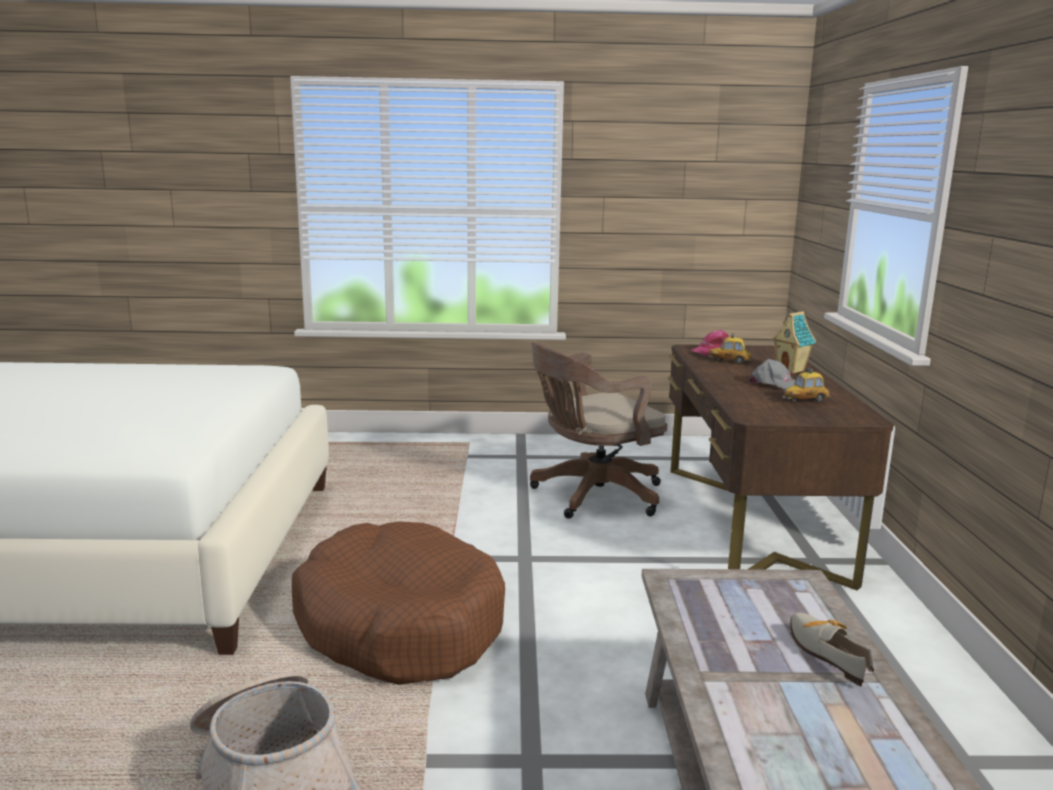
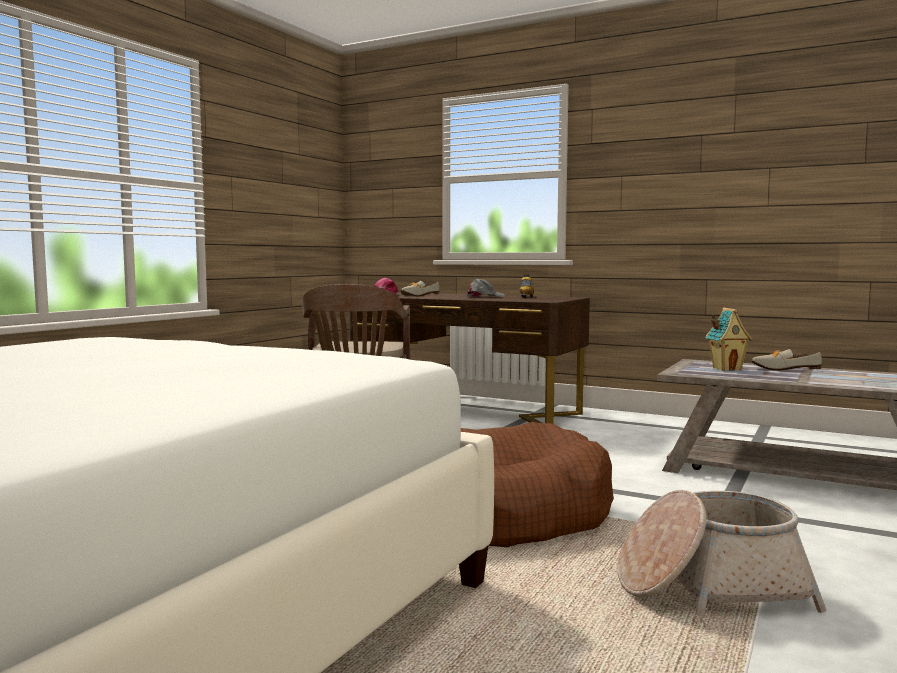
camera: 60 degrees left, 10 degrees down
toy car [708,333,753,364] -> shoe [401,281,440,296]
toy house [771,311,816,374] -> toy house moved to [706,308,752,371]

